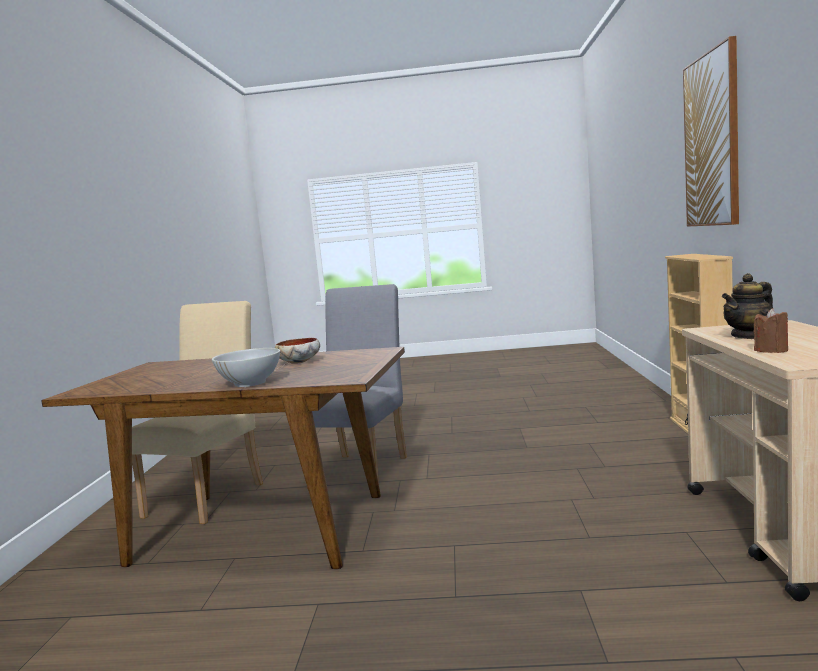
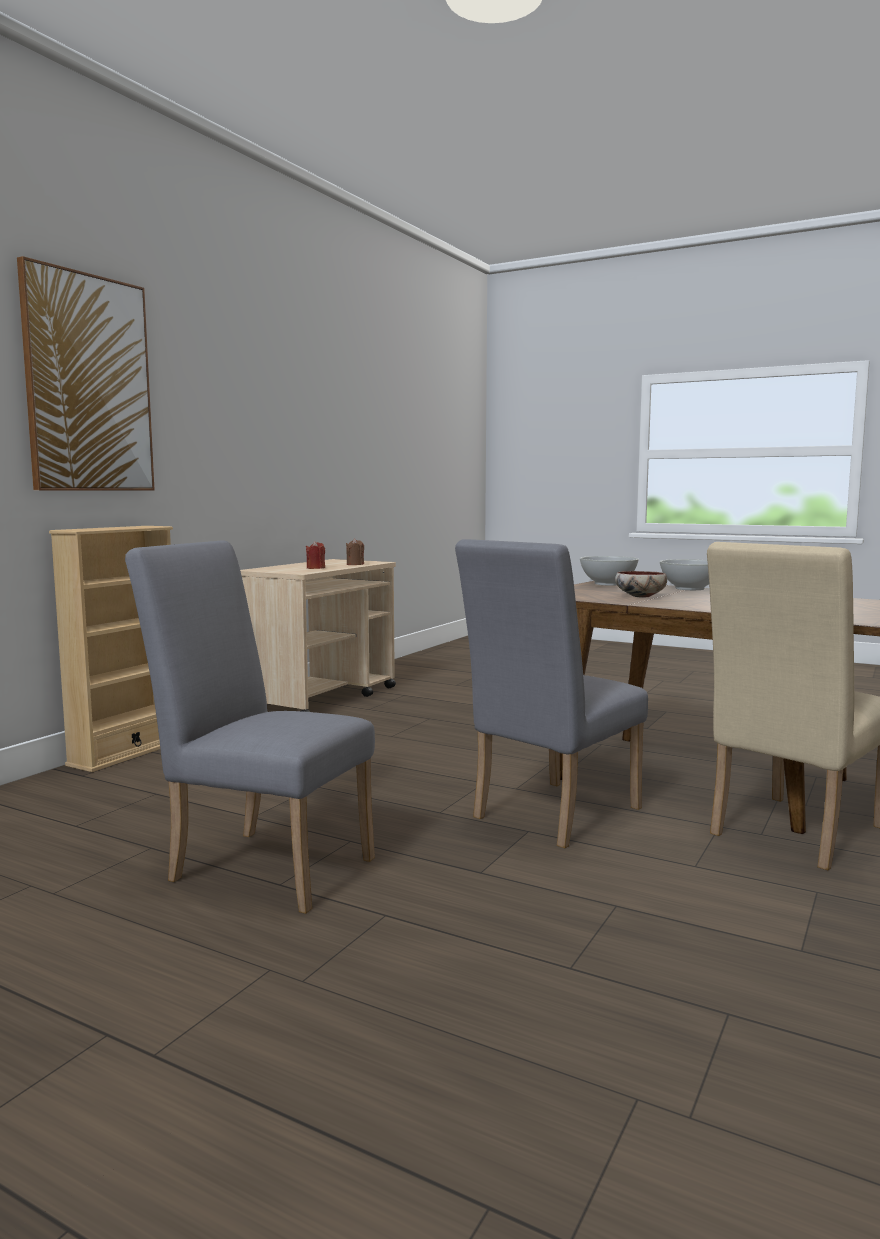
camera: 155 degrees left, 0 degrees up
teapot [722,273,773,339] -> red candle [306,541,325,569]
none -> grey chair [125,541,375,914]
none -> white bowl [580,556,639,586]

